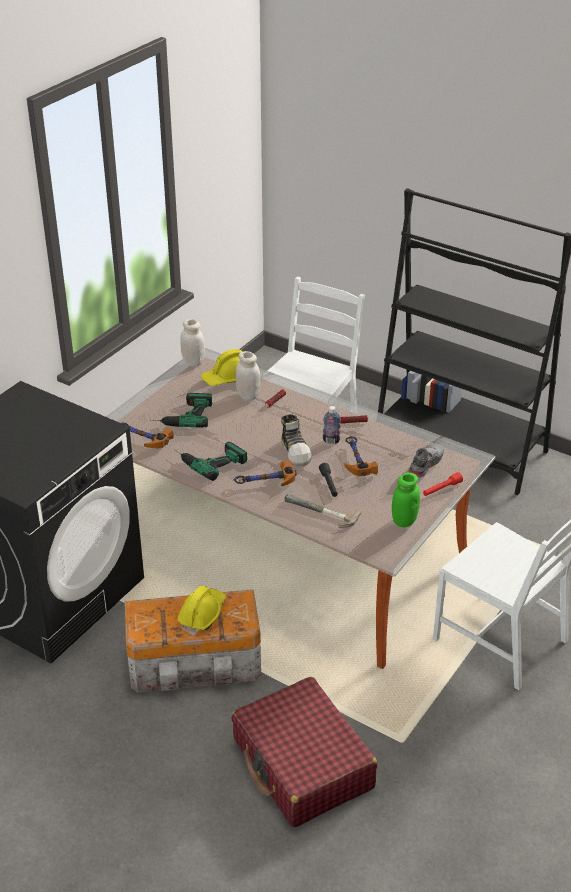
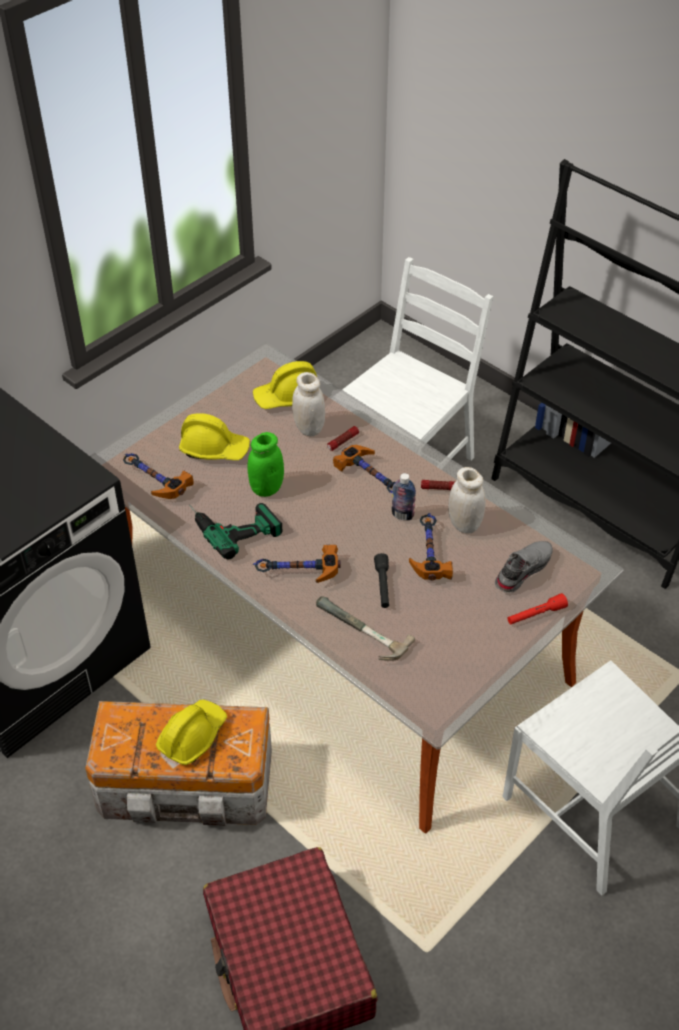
camera: 10 degrees right, 10 degrees up
power drill [150,393,212,428] -> yellow hard hat [179,413,250,460]
white jar [180,319,205,367] -> white jar moved to [448,467,486,534]
shoe [281,415,312,466] -> none
green jar [392,473,420,527] -> green jar moved to [248,432,284,497]
none -> hammer [333,445,395,493]

